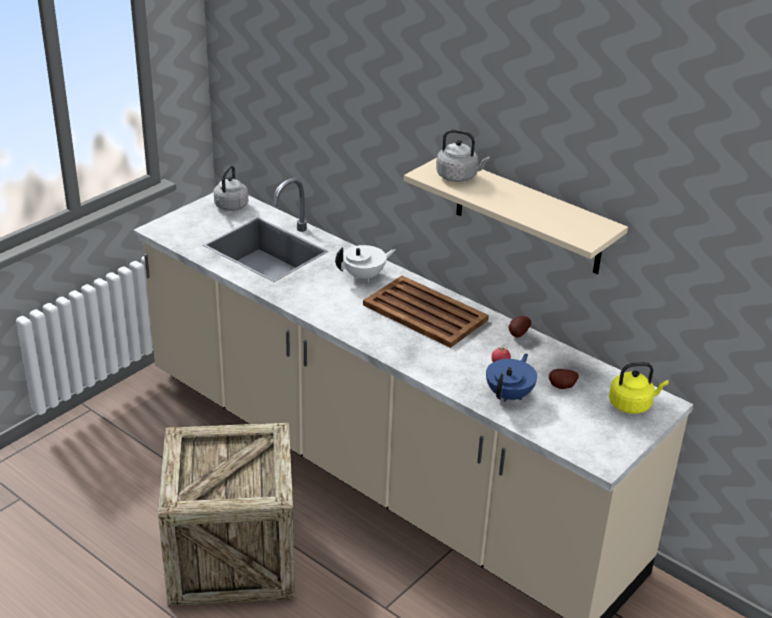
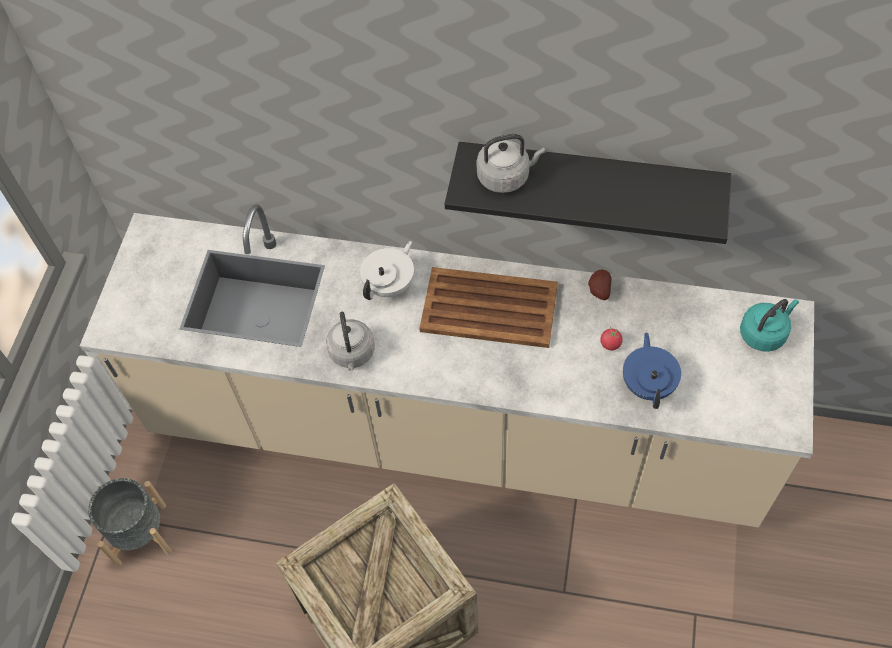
camera: 25 degrees left, 25 degrees up
grey kettle [214,165,248,211] -> grey kettle moved to [326,312,375,371]
beige shelf [404,158,628,274] -> black shelf [445,142,732,244]
potato [549,369,579,389] -> none
yellow kettle [609,362,669,414] -> turquoise kettle [740,299,799,352]
none -> grey planter [88,478,172,567]

